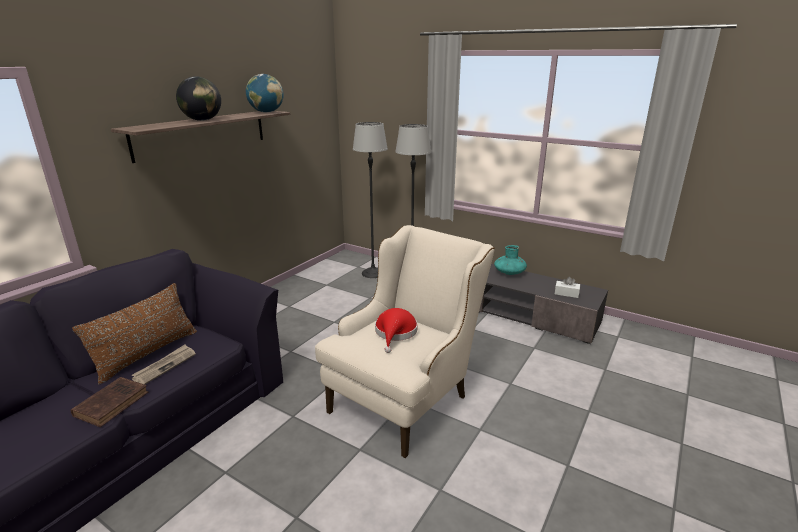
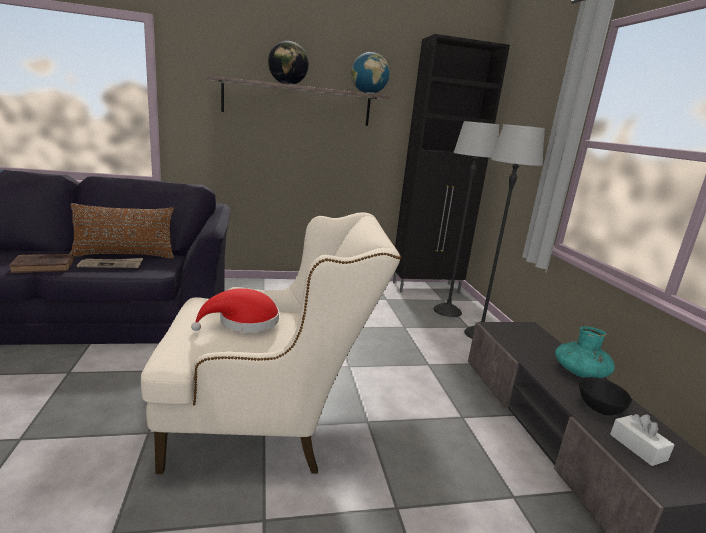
camera: 45 degrees right, 5 degrees down
none -> black cabinet [393,34,510,293]
none -> black bowl [579,377,632,416]

